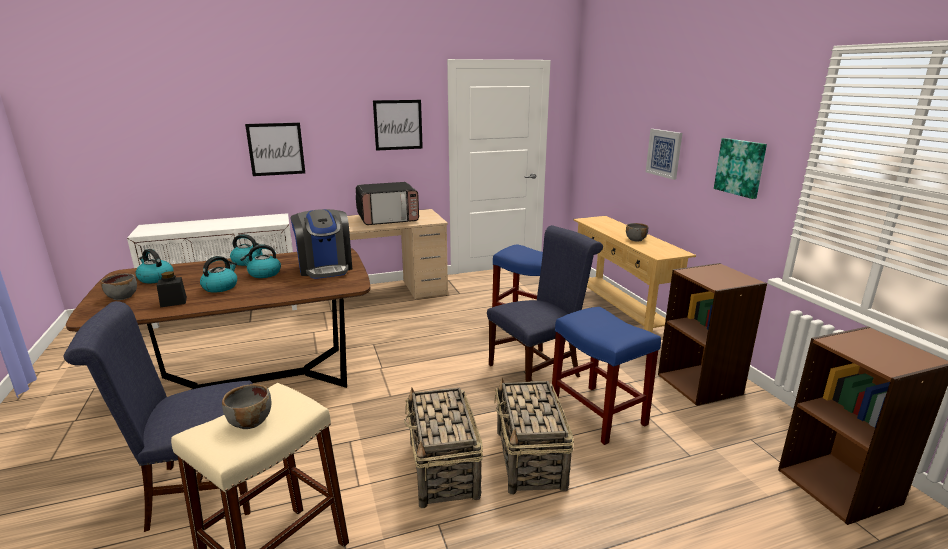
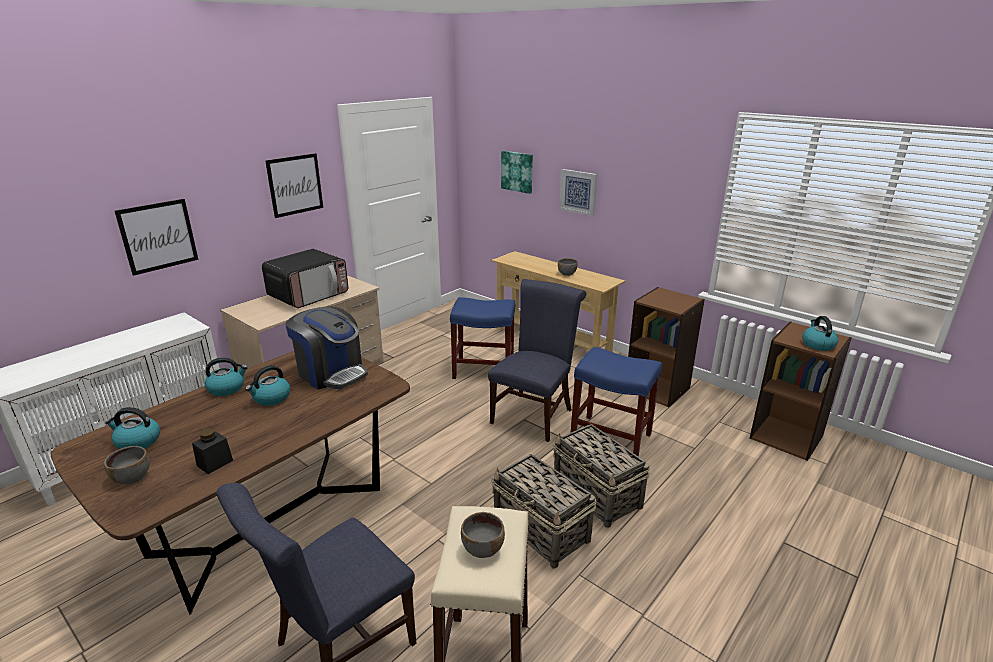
camera: 30 degrees left, 5 degrees up
kettle [200,256,237,293] -> kettle moved to [802,316,839,351]
picture [714,138,767,199] -> picture moved to [501,151,533,194]

